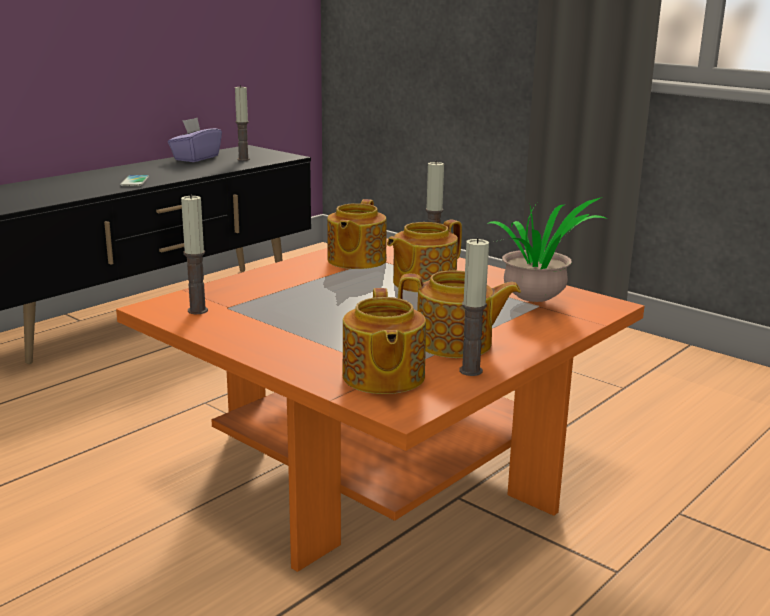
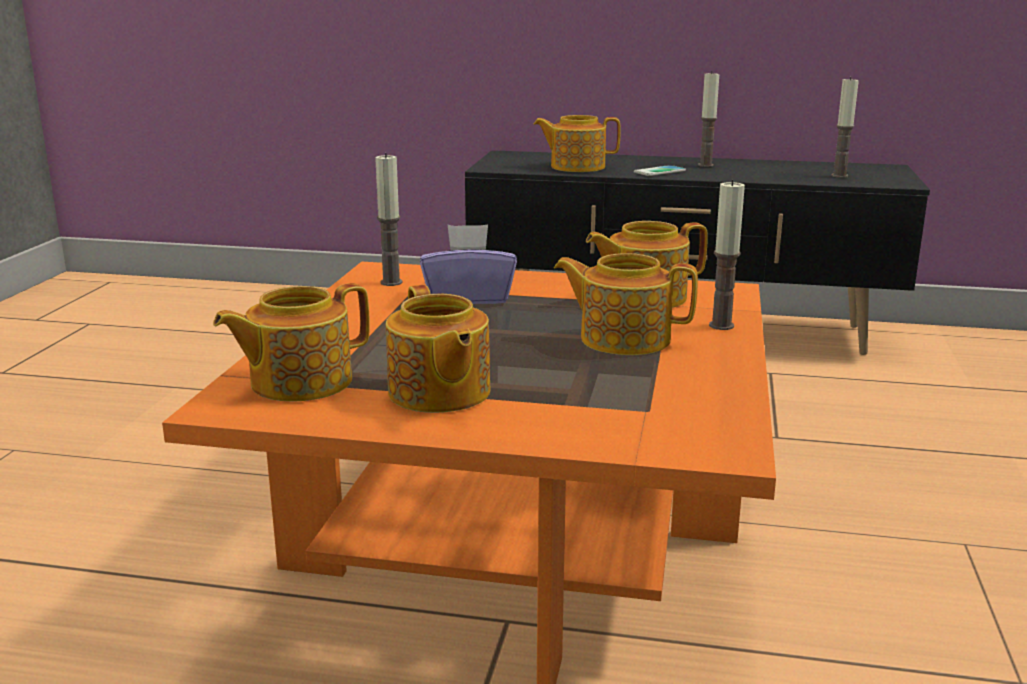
camera: 60 degrees right, 0 degrees up
purple tissue box [168,118,222,162] -> purple tissue box moved to [420,224,517,304]
candle [459,238,489,376] -> candle moved to [698,71,719,167]
potted plant [487,197,608,302] -> none
none -> teapot [533,115,621,172]

